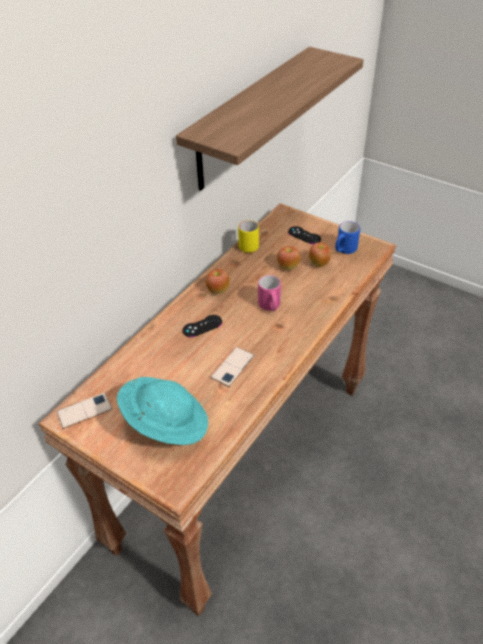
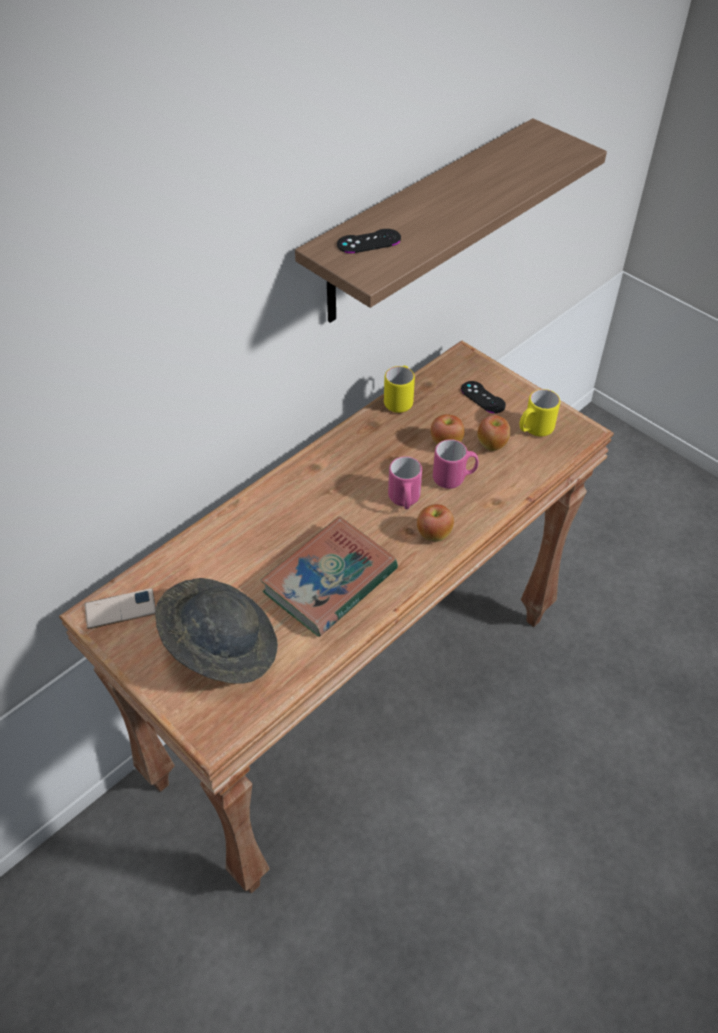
camera: 10 degrees right, 5 degrees up
turquoise hat [117,377,208,445] -> grey hat [155,578,278,684]
black game controller [182,315,222,337] -> black game controller moved to [337,229,401,253]
apple [205,269,230,294] -> apple moved to [417,504,454,541]
phone [211,347,255,387] -> book [260,516,398,637]
blue mug [335,221,360,254] -> yellow mug [520,389,560,437]
none -> pink mug [433,439,479,489]

